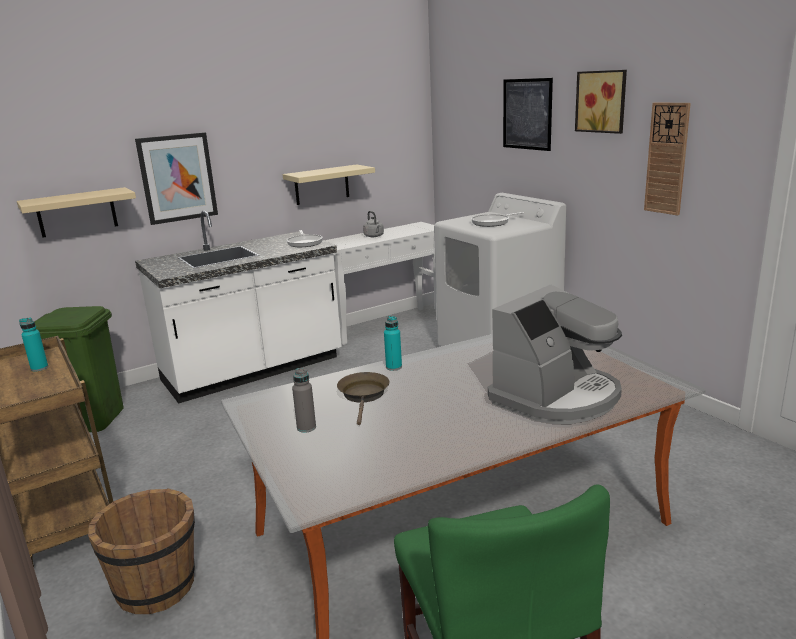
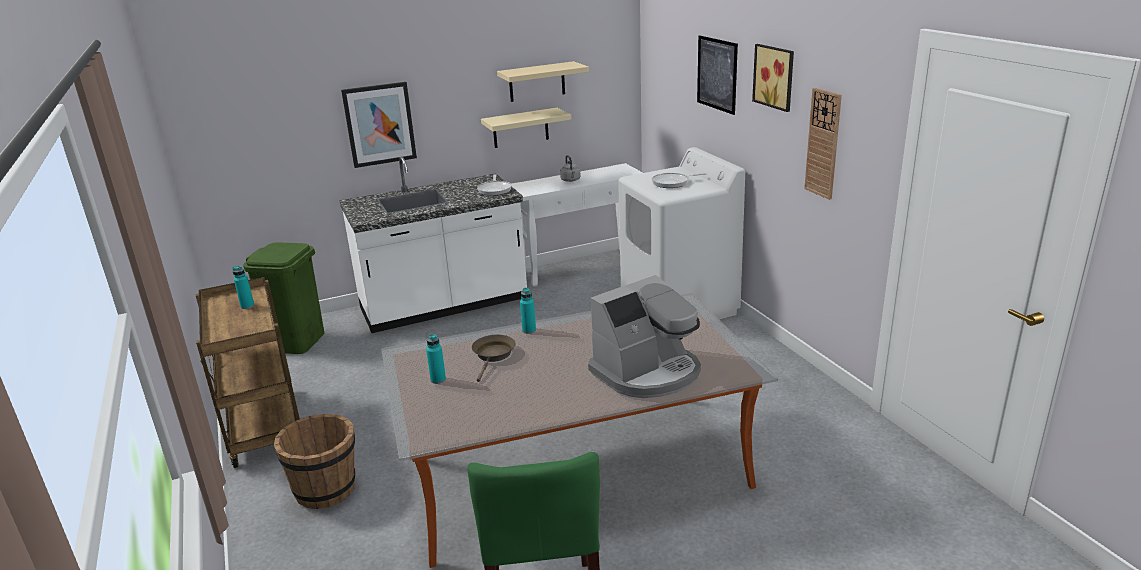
camera: 10 degrees right, 5 degrees up
beige shelf [17,187,136,238] -> beige shelf moved to [497,61,589,102]
grey bottle [292,368,316,433] -> turquoise bottle [426,334,446,384]

